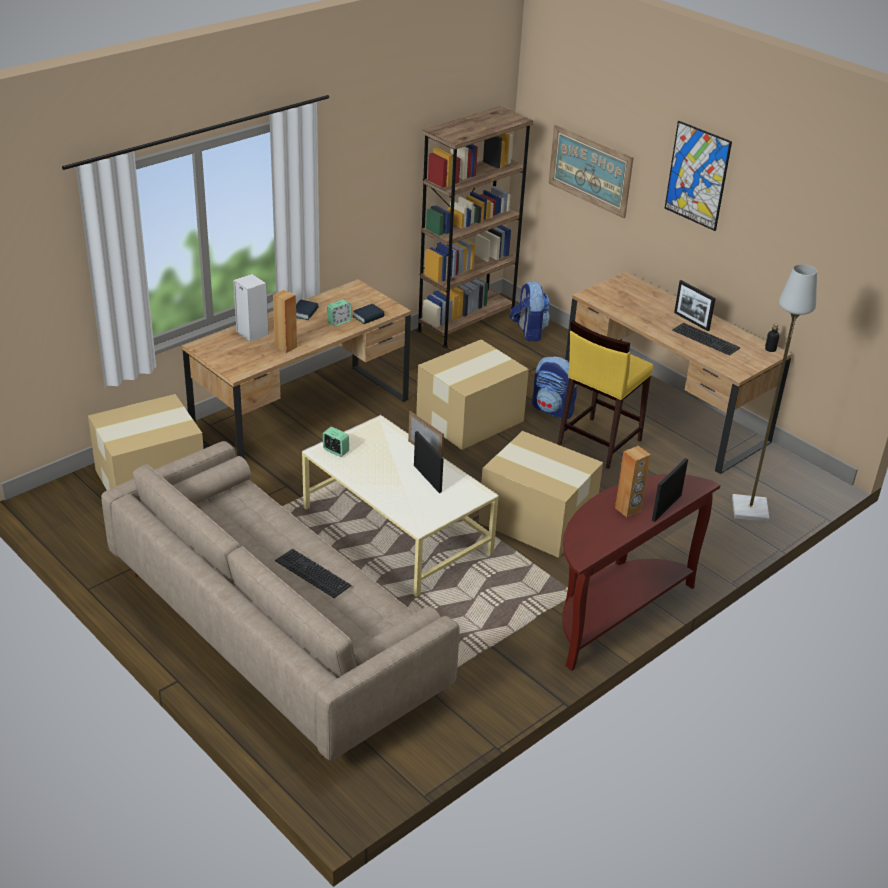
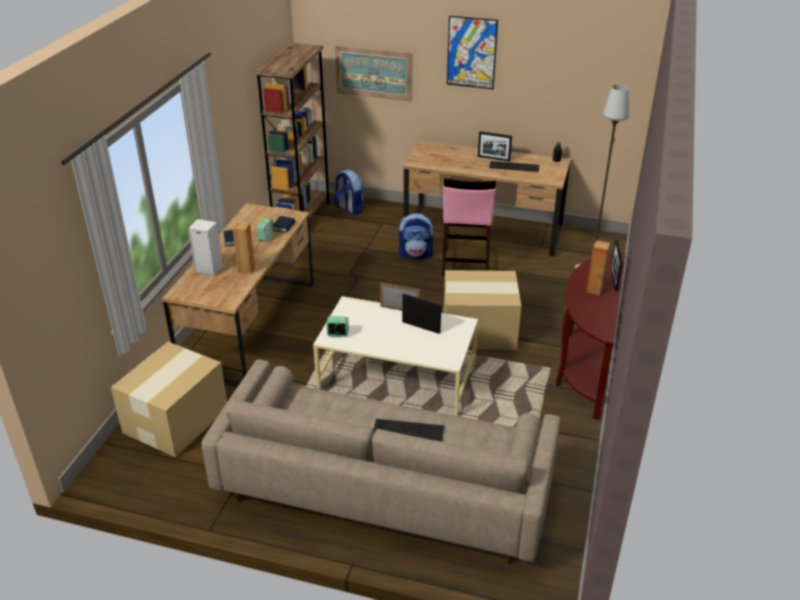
camera: 30 degrees left, 0 degrees up
cardboard box [416,339,529,450] -> none
yellow stool [558,320,653,469] -> pink stool [442,178,496,277]

